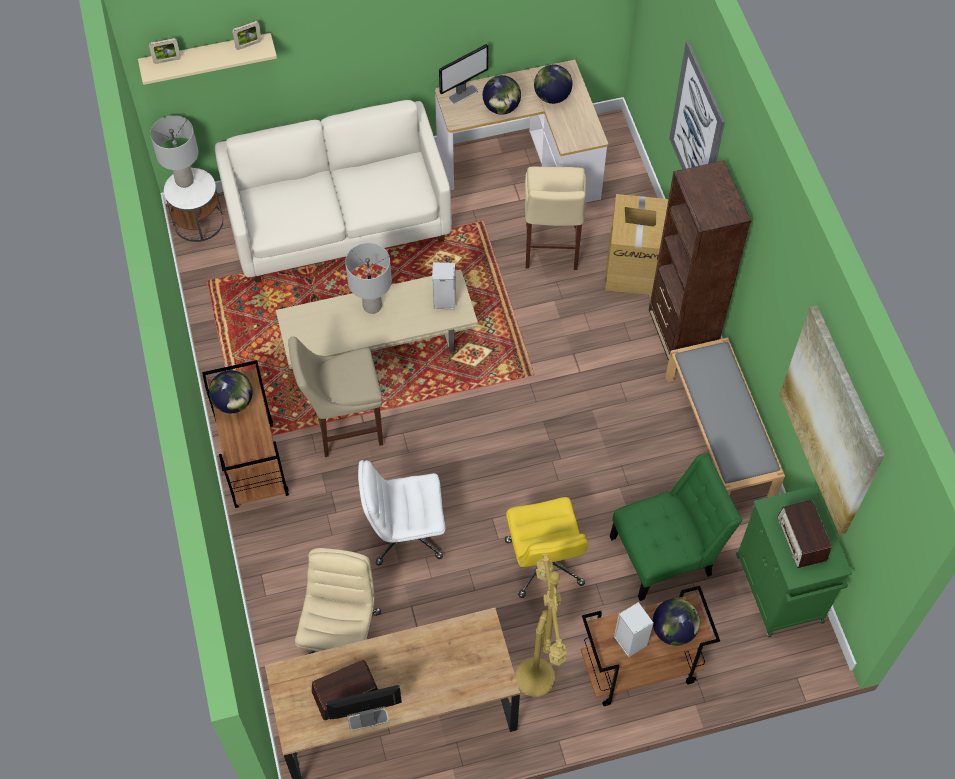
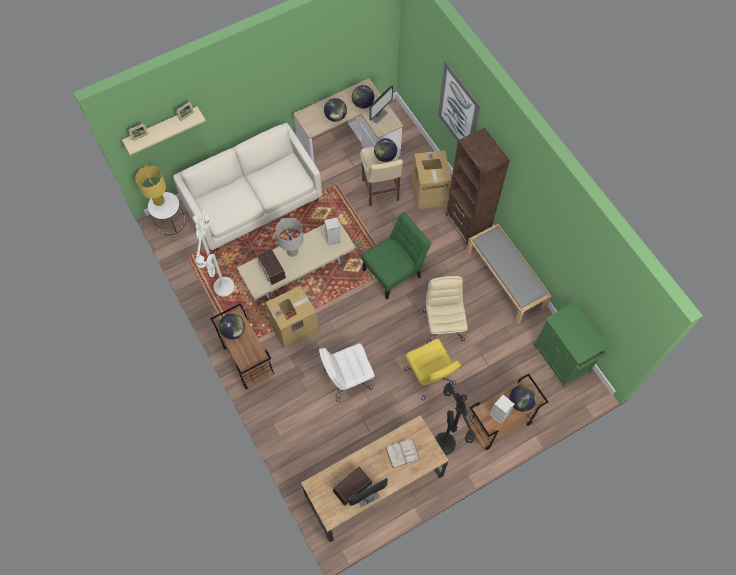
camera: 15 degrees left, 5 degrees up
grey table lamp [150,115,199,188] -> yellow table lamp [136,166,166,206]
beige stool [288,336,383,457] -> cardboard box [266,285,319,349]
beige office chair [295,548,381,655] -> beige office chair moved to [423,276,468,343]
monitor [439,44,489,104] -> monitor moved to [369,86,393,124]
yellow floor lamp [516,553,567,697] -> black floor lamp [435,382,476,455]
green chair [610,453,742,601] -> green chair moved to [362,212,431,300]
radio [778,500,831,568] -> radio moved to [257,249,286,285]
picture [780,305,885,535] -> none
none -> white floor lamp [193,210,235,296]
none -> globe [374,138,397,162]
none -> white book [385,438,420,468]

